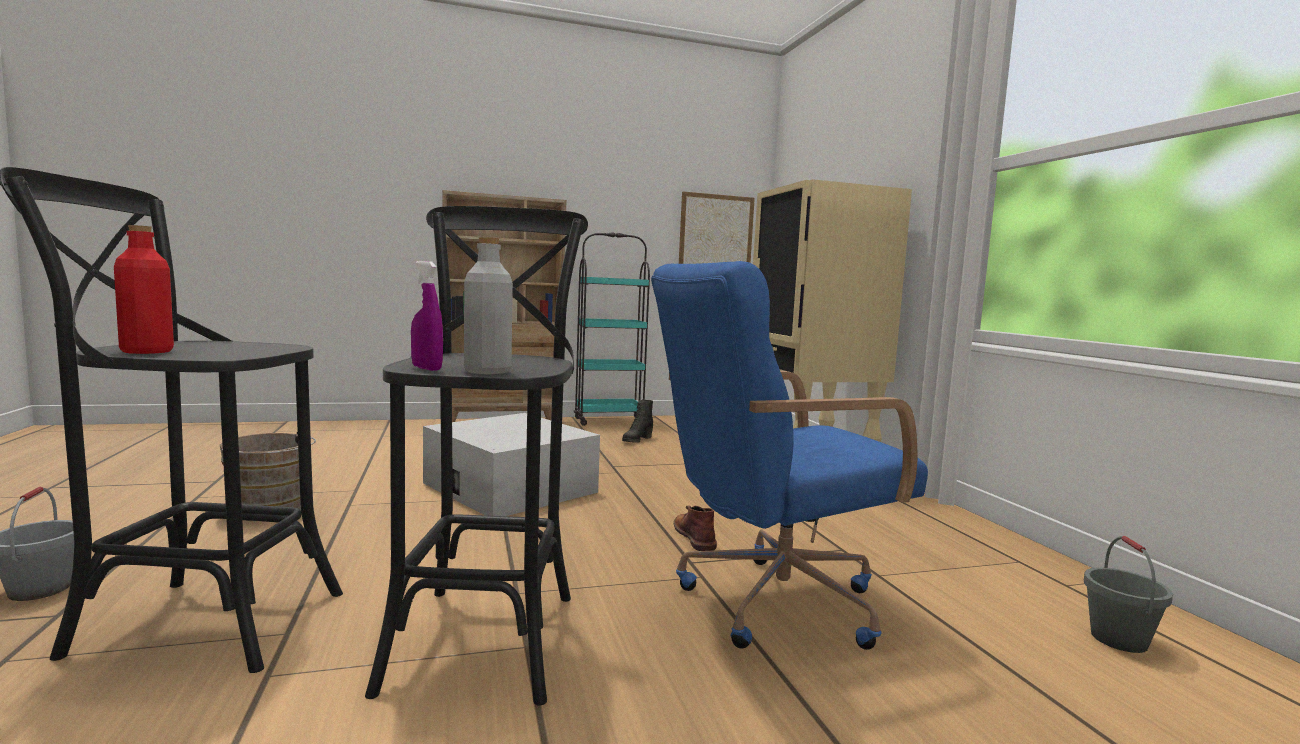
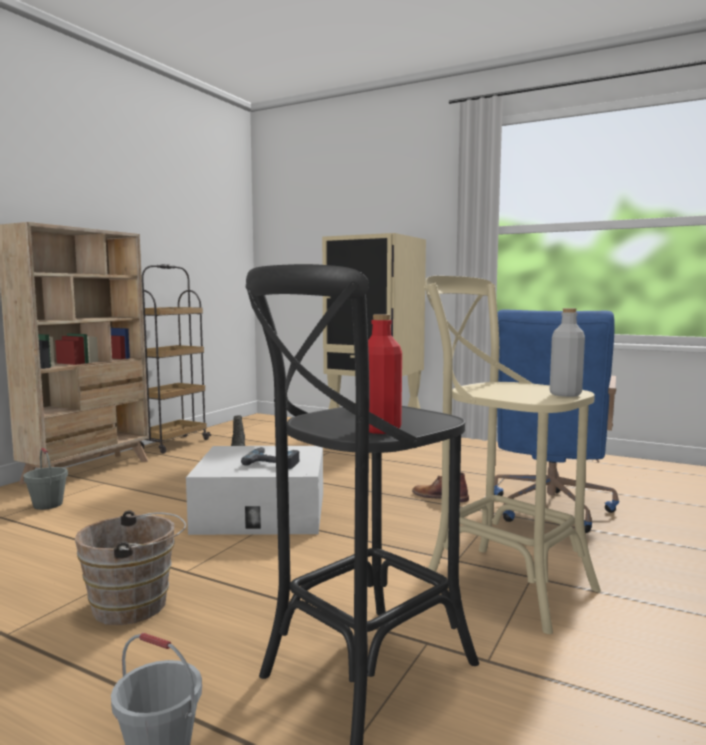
camera: 45 degrees left, 0 degrees up
black stool [365,206,588,706] -> beige stool [424,276,601,634]
purple spray bottle [411,261,443,371] -> none
turquoise cart [573,233,650,426] -> brown cart [140,264,211,454]
picture [679,192,755,264] -> none
grey bucket [1084,536,1173,653] -> grey bucket moved to [23,448,68,510]
none -> power drill [241,447,300,469]

